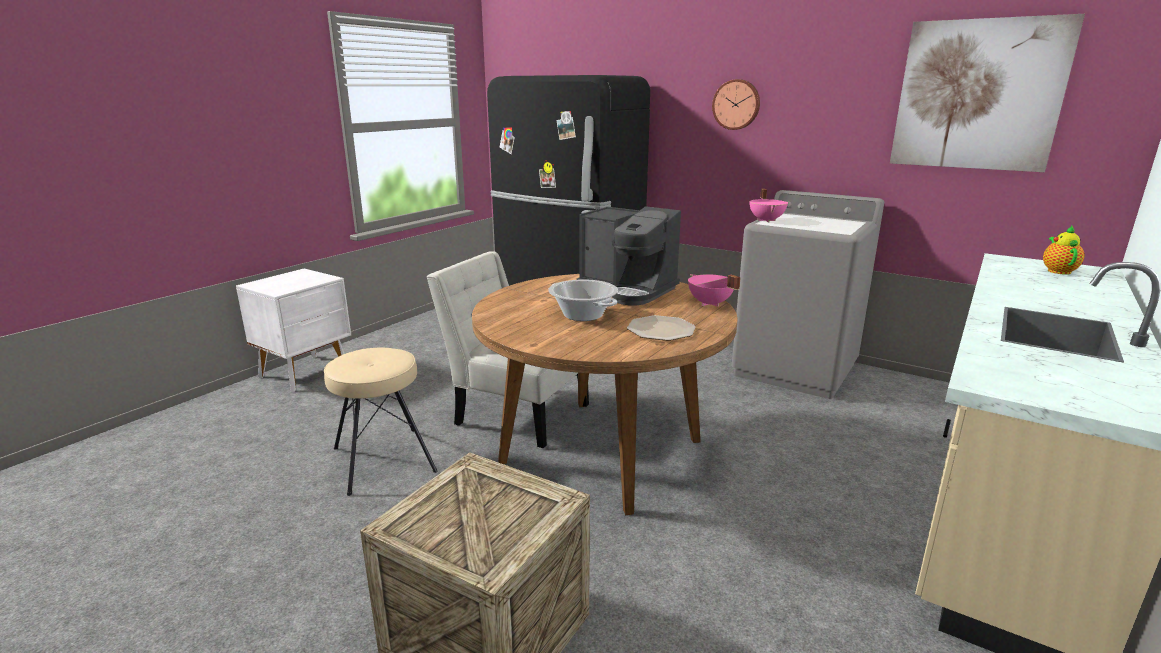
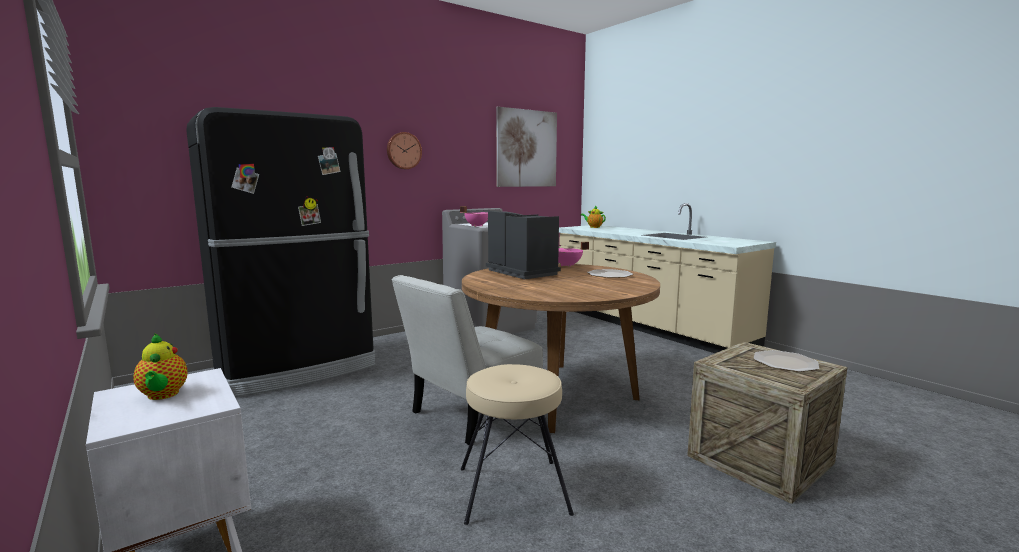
camera: 70 degrees left, 10 degrees down
cooking pot [548,280,618,321] -> none
coffee machine [576,206,681,305] -> coffee machine turned 90 degrees counterclockwise [486,211,561,279]
none -> teapot [133,334,187,400]
none -> plate [754,350,819,372]

